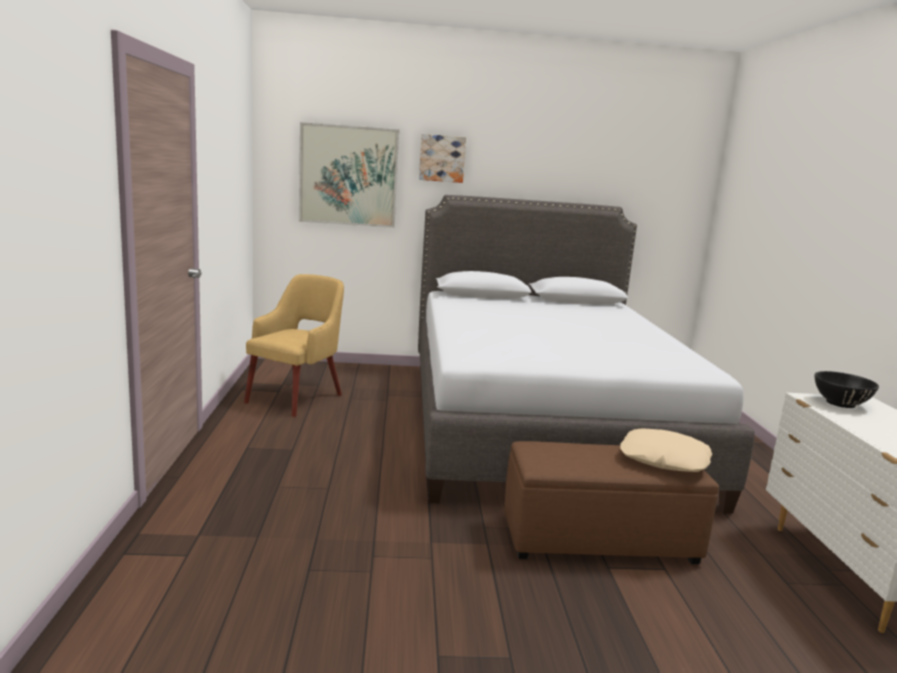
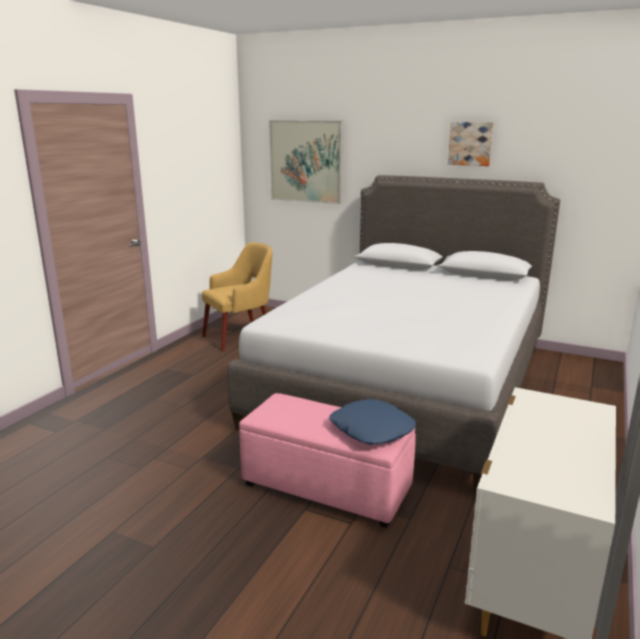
camera: 30 degrees right, 5 degrees up
picture [419,134,466,183] -> picture moved to [448,122,494,166]
brown ottoman [504,441,719,564] -> pink ottoman [239,393,416,528]
beige pillow [620,428,712,472] -> blue pillow [329,399,416,445]
black bowl [814,371,879,408] -> none

